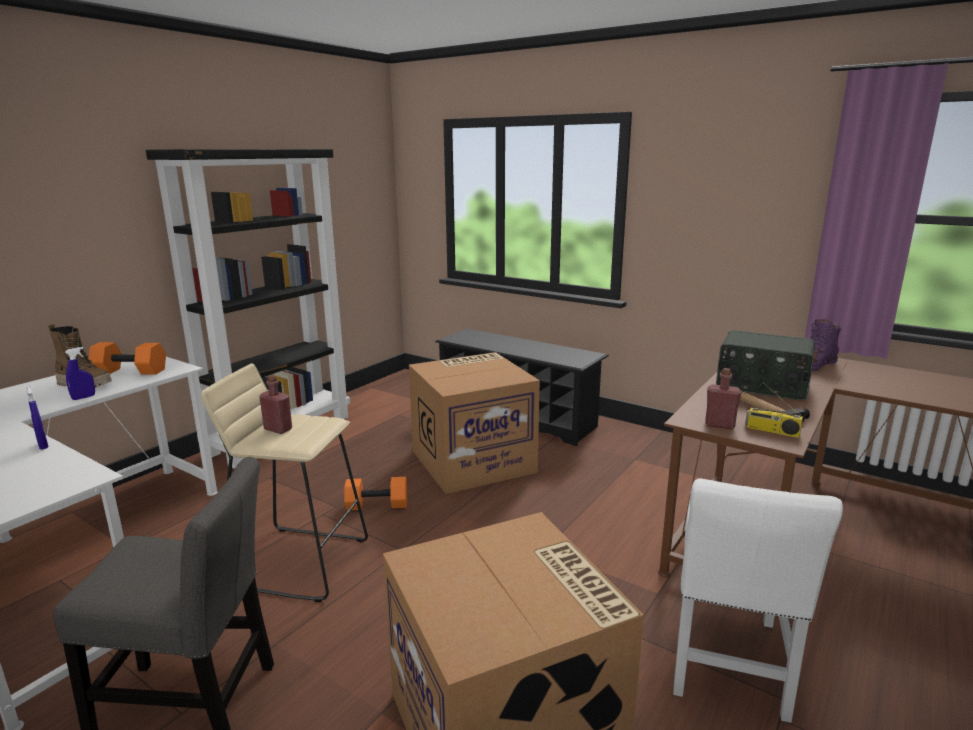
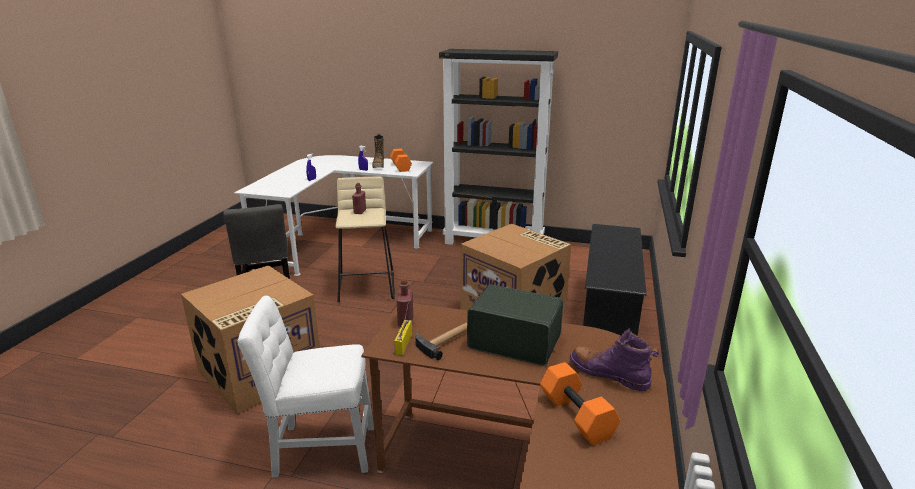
camera: 70 degrees right, 5 degrees up
orange dumbbell [344,477,407,510] -> orange dumbbell moved to [540,362,620,445]
radio [716,330,815,401] -> radio turned 105 degrees clockwise [467,284,563,366]

